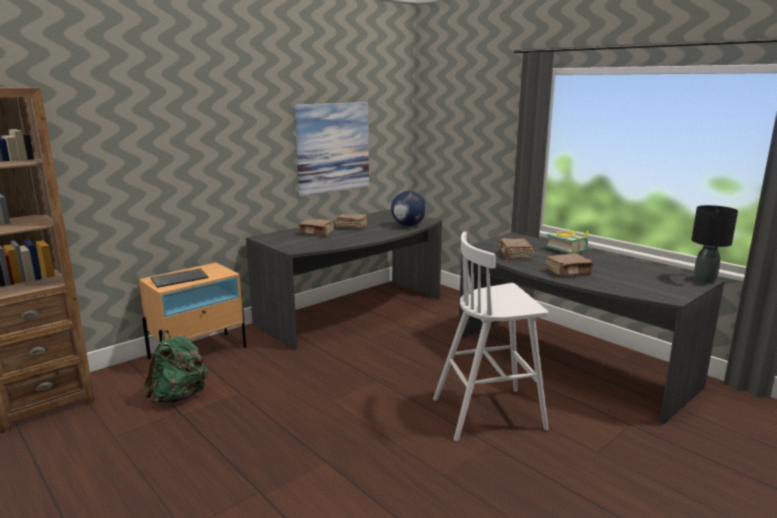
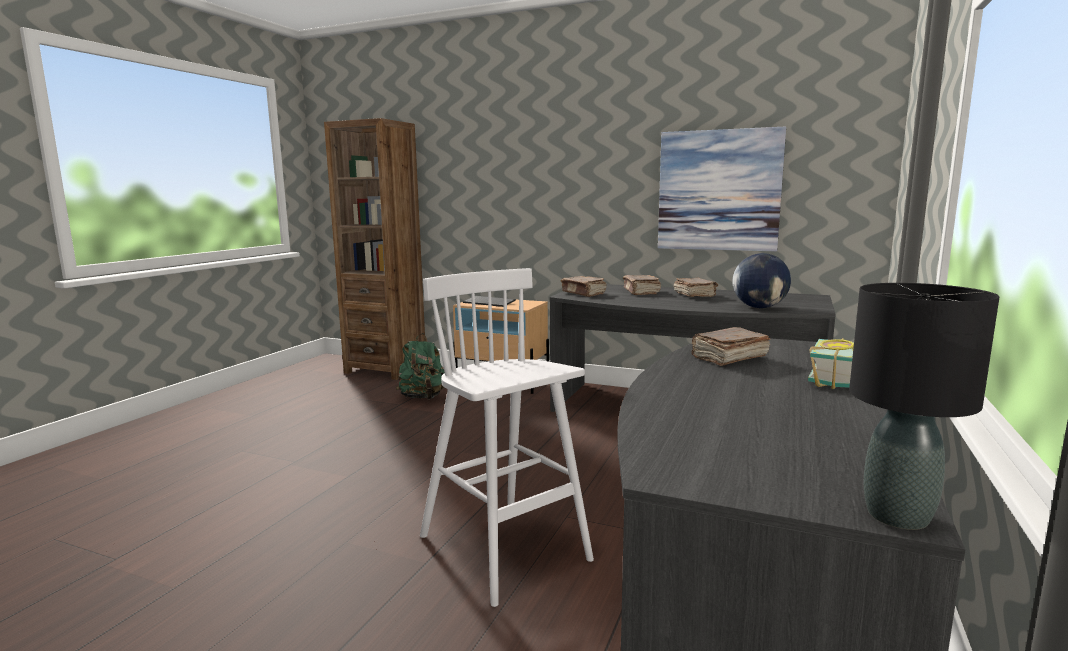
camera: 65 degrees right, 5 degrees down
brown book [546,253,593,276] -> brown book moved to [560,276,607,297]

